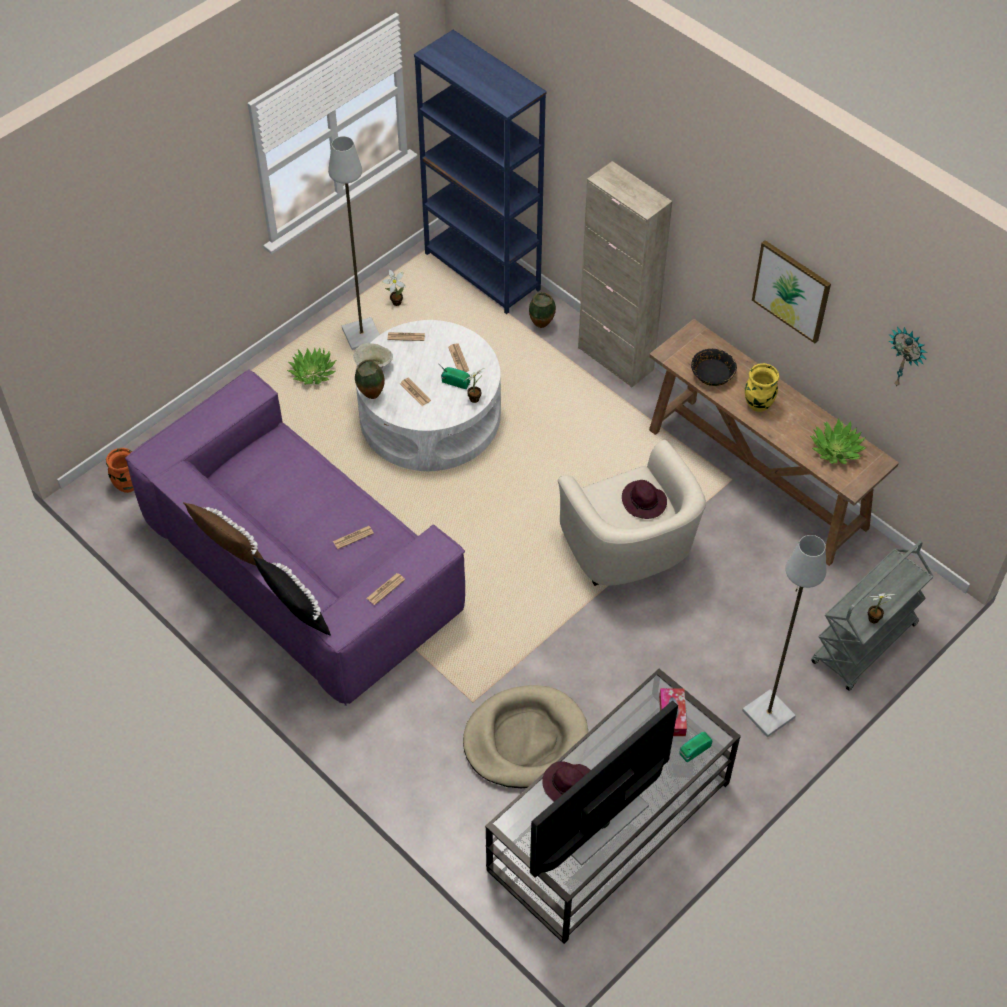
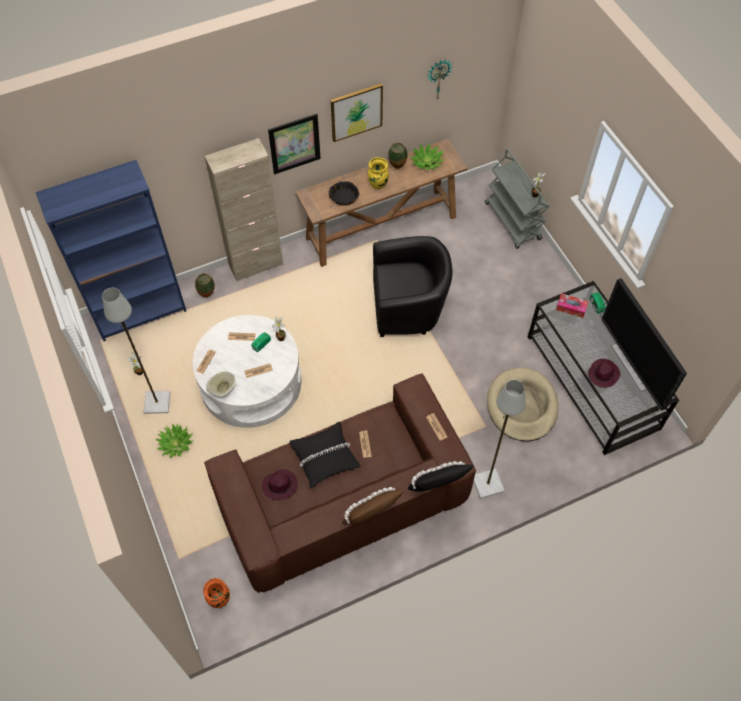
camera: 70 degrees left, 5 degrees up
purple sofa [125,369,465,705] -> brown sofa [204,373,476,593]
vase [355,360,385,399] -> vase moved to [388,143,408,169]
beige armchair [558,440,706,586] -> black armchair [373,236,452,337]
purple hat [622,480,667,519] -> purple hat moved to [262,469,298,500]
grey floor lamp [742,535,826,737] -> grey floor lamp moved to [474,380,525,499]
none -> picture [268,114,321,174]
none -> black pillow [289,422,361,488]

